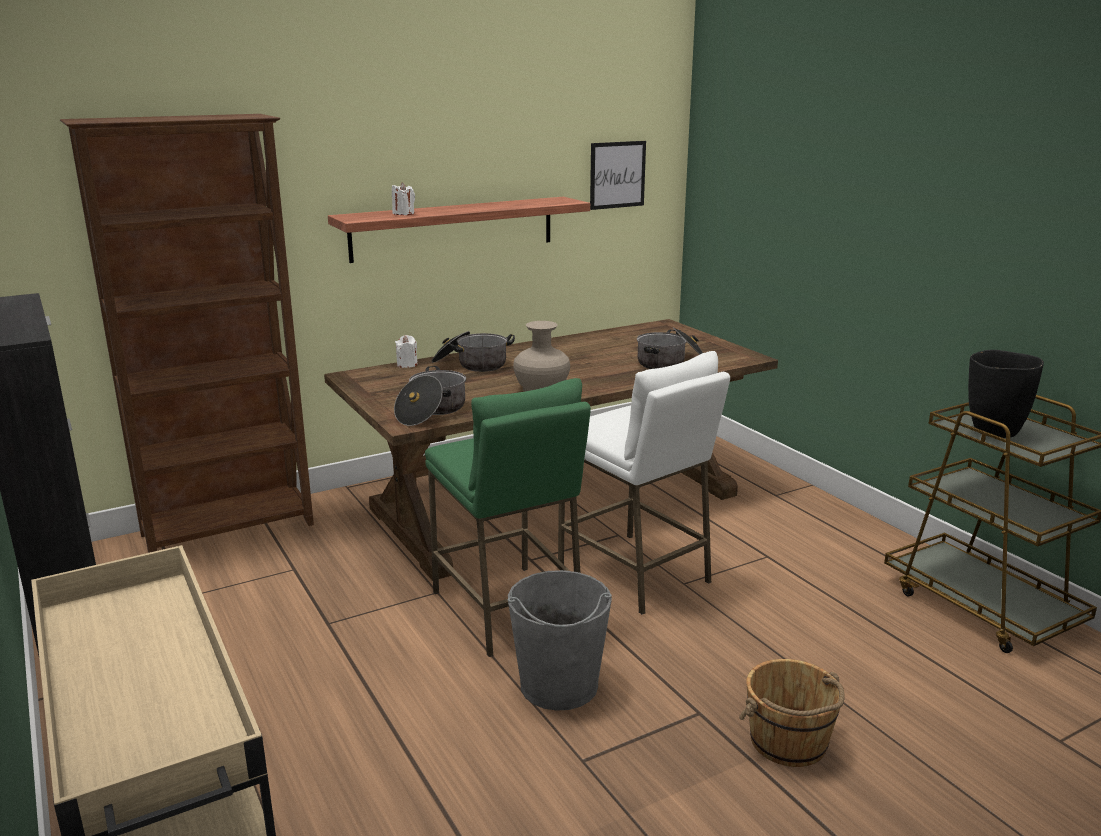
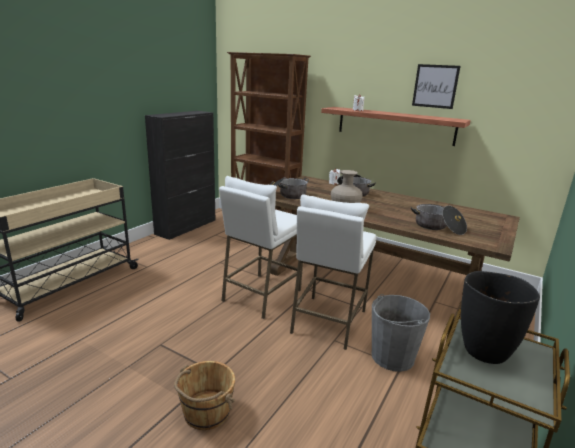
camera: 60 degrees right, 0 degrees up
green stool [425,378,591,657] -> white stool [219,176,303,319]
grey bucket [508,570,612,711] -> grey bucket moved to [371,294,430,372]
picture [590,141,646,210] -> picture moved to [412,64,460,109]

